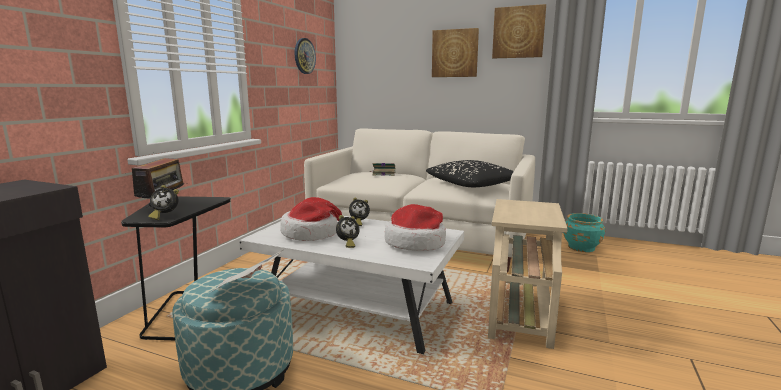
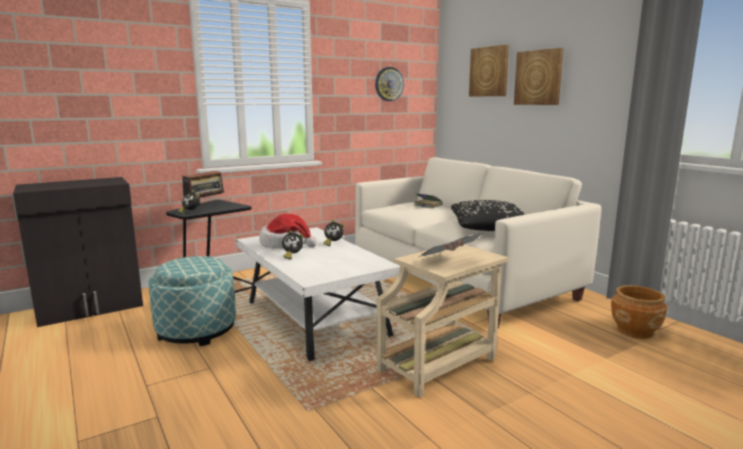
camera: 35 degrees right, 0 degrees up
newspaper [209,250,283,293] -> newspaper moved to [418,233,484,257]
hat [385,204,446,251] -> none
picture [492,4,546,58] -> picture moved to [469,45,509,96]
turquoise planter [564,213,605,252] -> brown planter [611,285,668,339]

